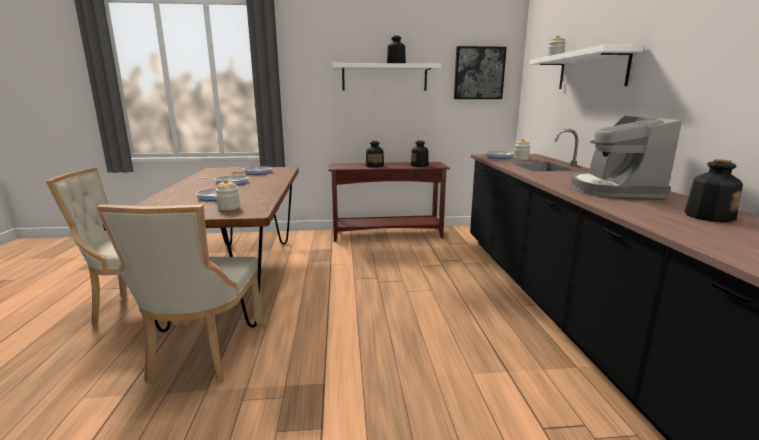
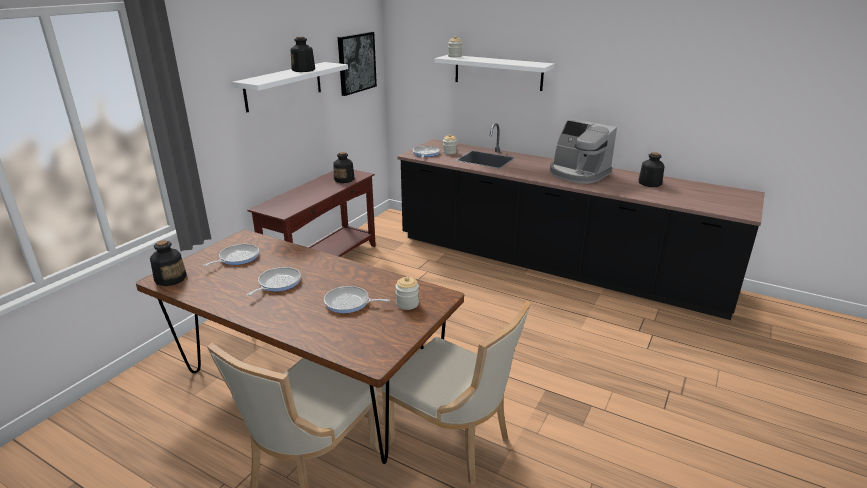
camera: 55 degrees left, 10 degrees up
bottle [366,141,384,168] -> bottle moved to [150,240,187,286]

